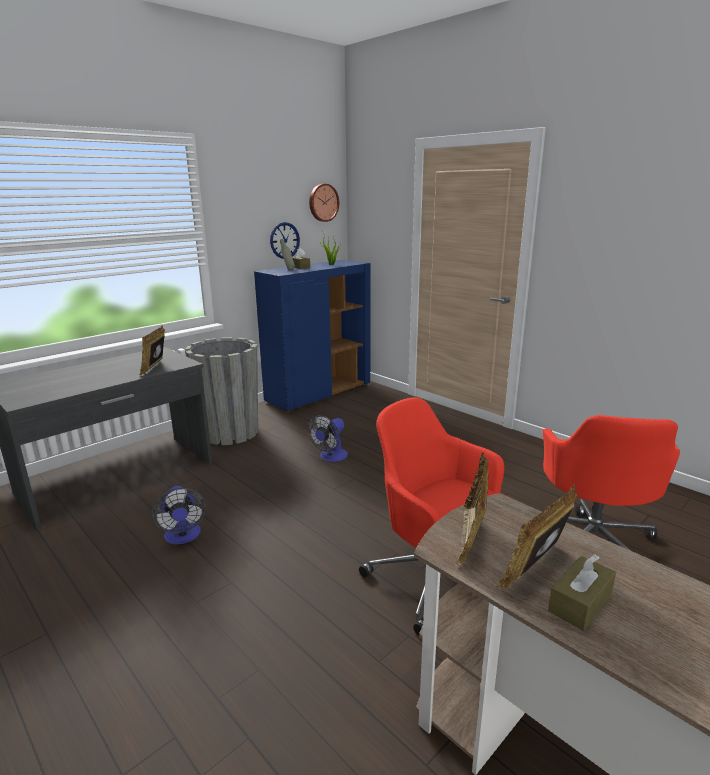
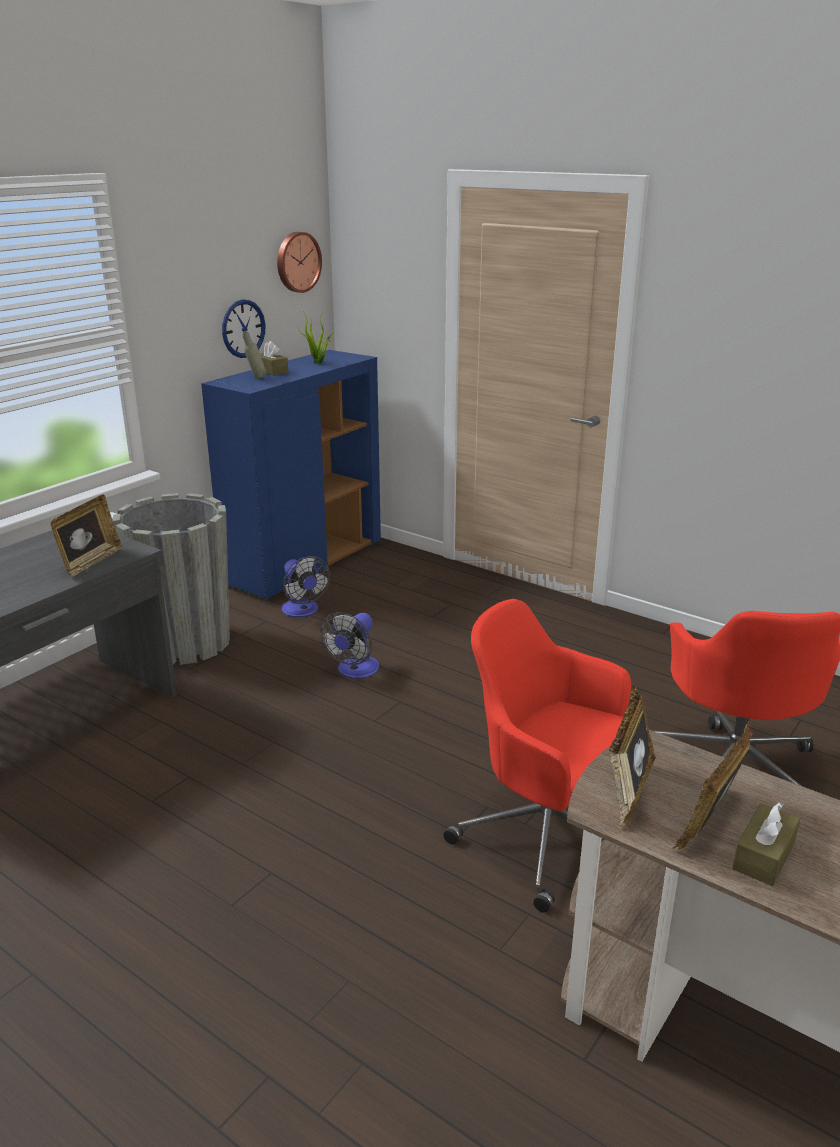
camera: 10 degrees left, 5 degrees up
picture frame [139,326,165,375] -> picture frame turned 150 degrees counterclockwise [51,495,123,577]
fan [152,486,206,544] -> fan moved to [282,556,330,617]

